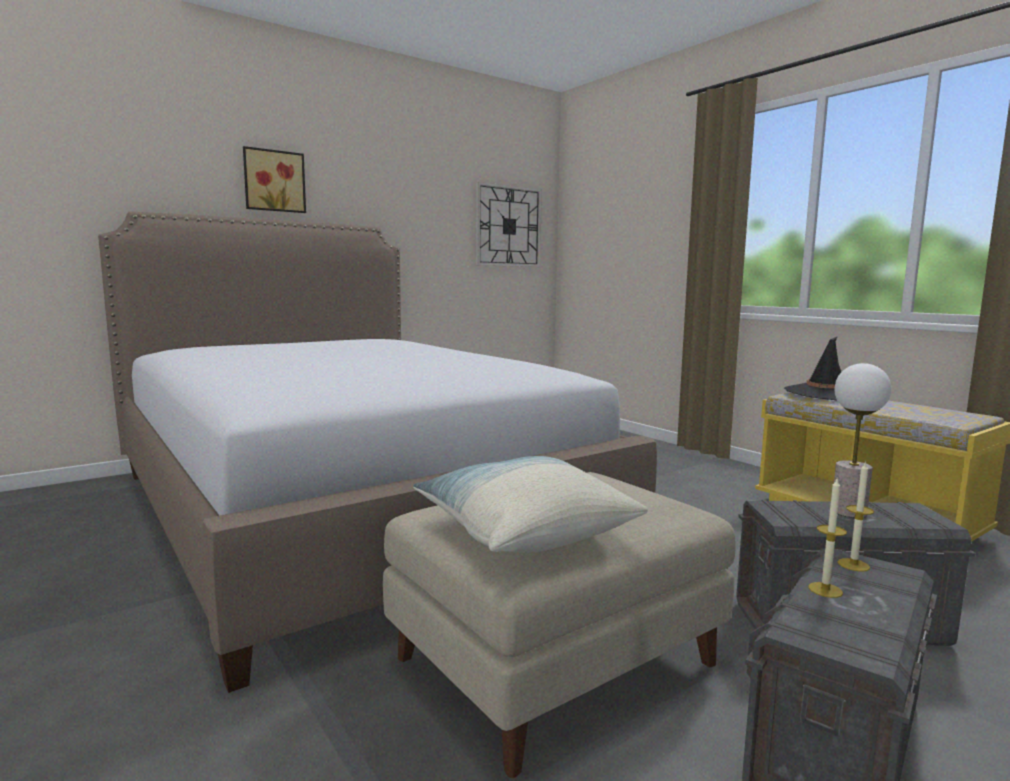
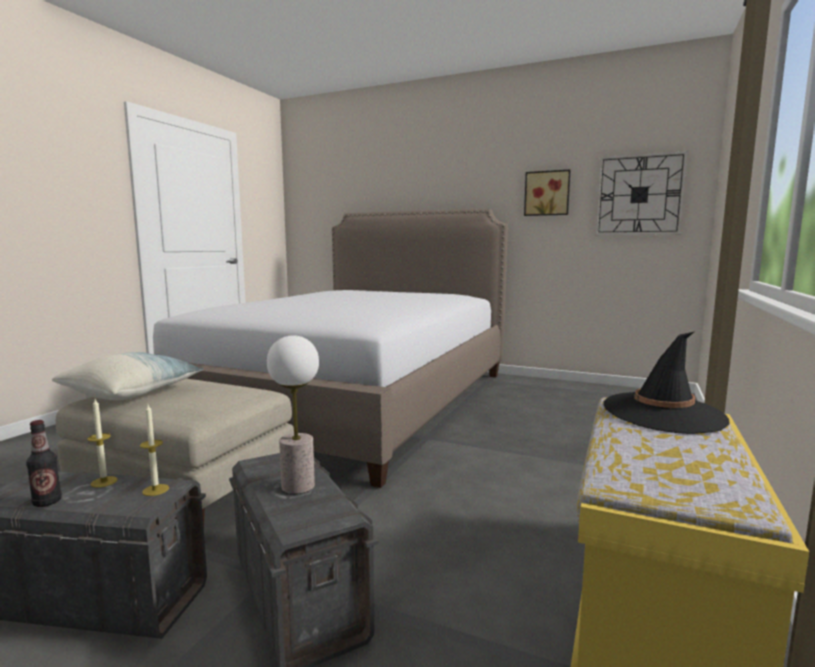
camera: 60 degrees right, 0 degrees up
picture [243,146,306,213] -> picture moved to [524,169,570,216]
none -> bottle [26,420,62,507]

